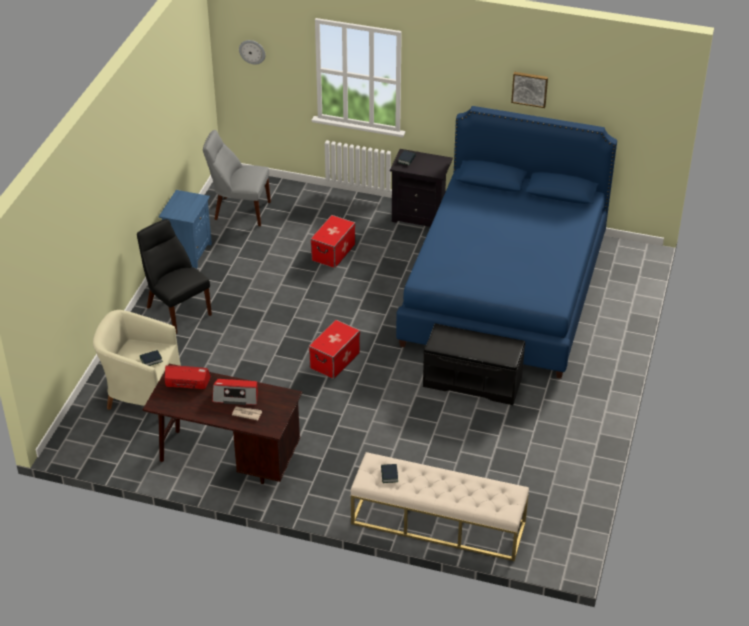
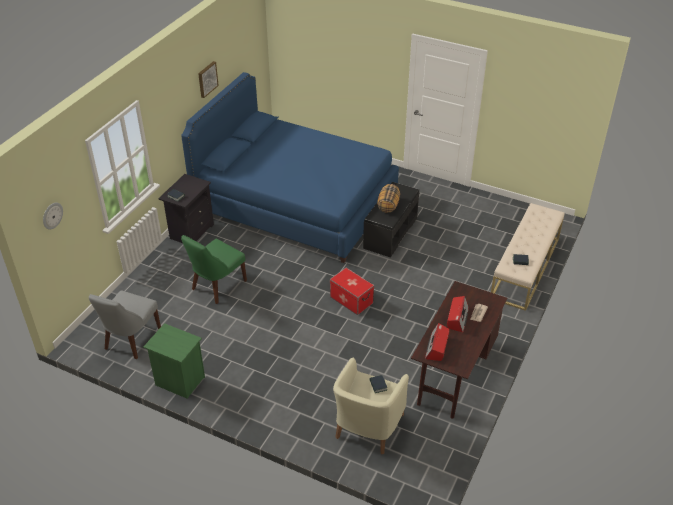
camera: 80 degrees left, 0 degrees up
black chair [137,219,212,334] -> none
blue nightstand [159,190,212,269] -> green nightstand [143,323,205,398]
storage box [310,215,355,268] -> green chair [181,235,247,304]
none -> pillow [377,184,400,213]

